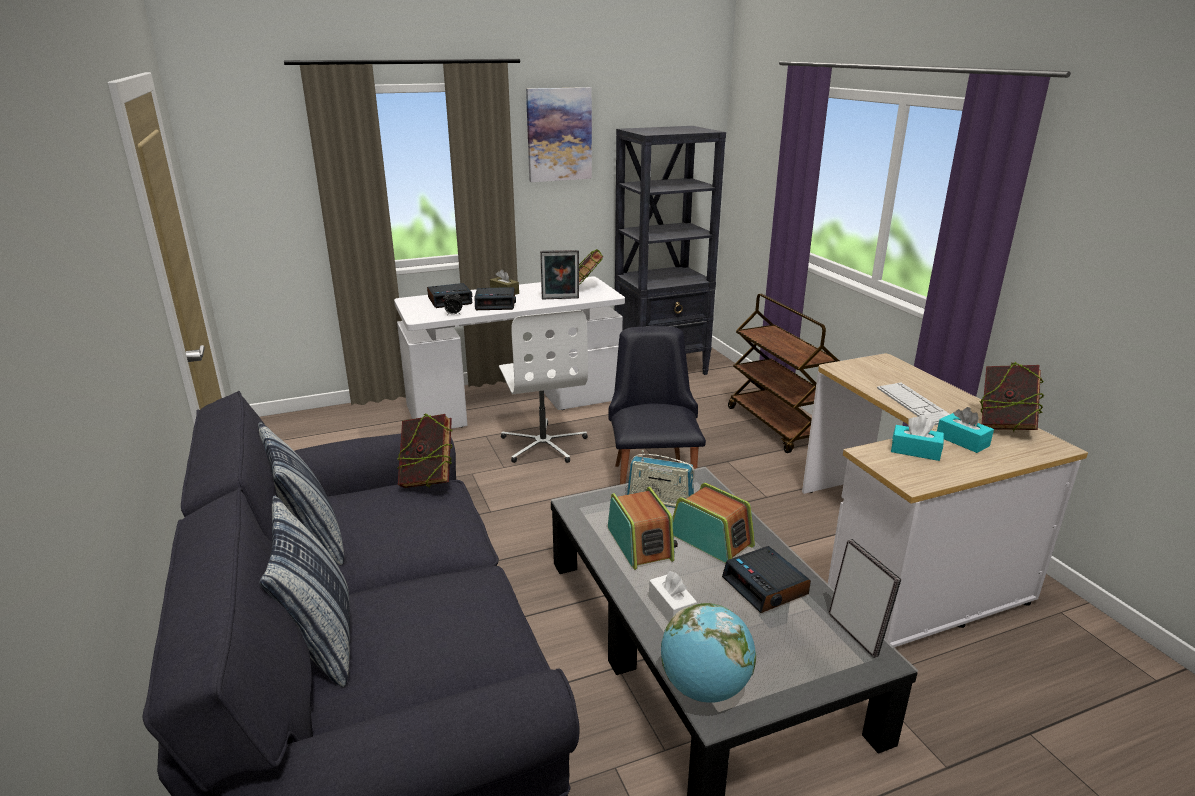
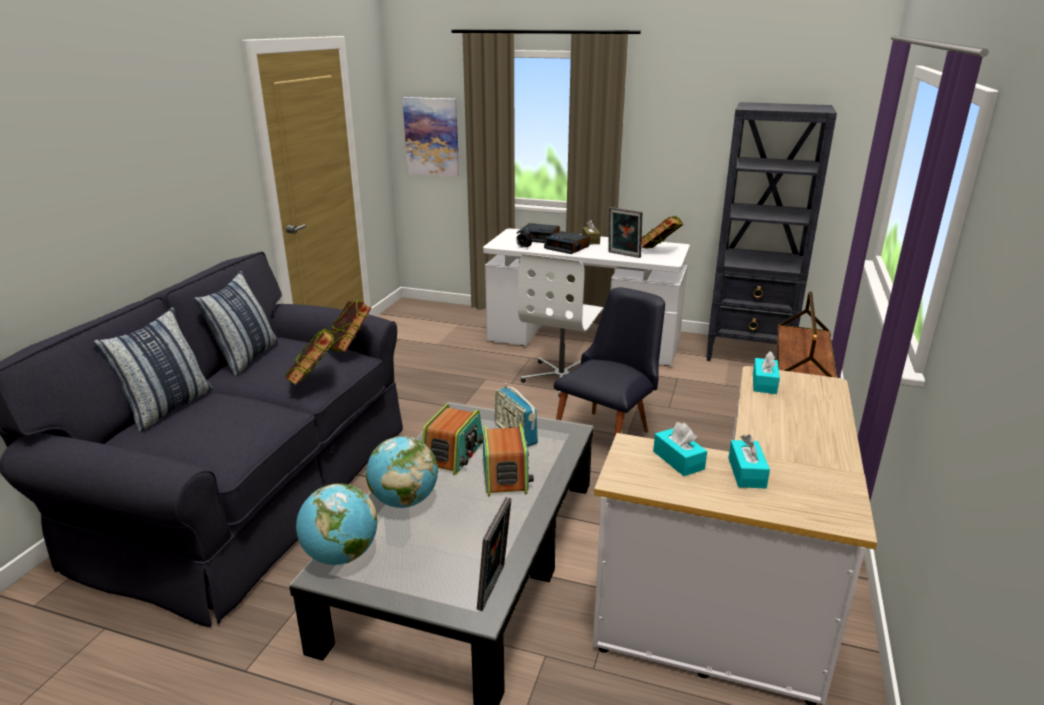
camera: 40 degrees right, 0 degrees up
picture [526,87,592,182] -> picture moved to [403,97,459,177]
white tissue box [649,571,697,622] -> globe [366,436,438,508]
alarm clock [722,546,811,613] -> none
keyboard [877,383,950,425] -> none
book [979,362,1044,431] -> book moved to [285,329,334,386]
none -> turquoise tissue box [753,351,780,394]

